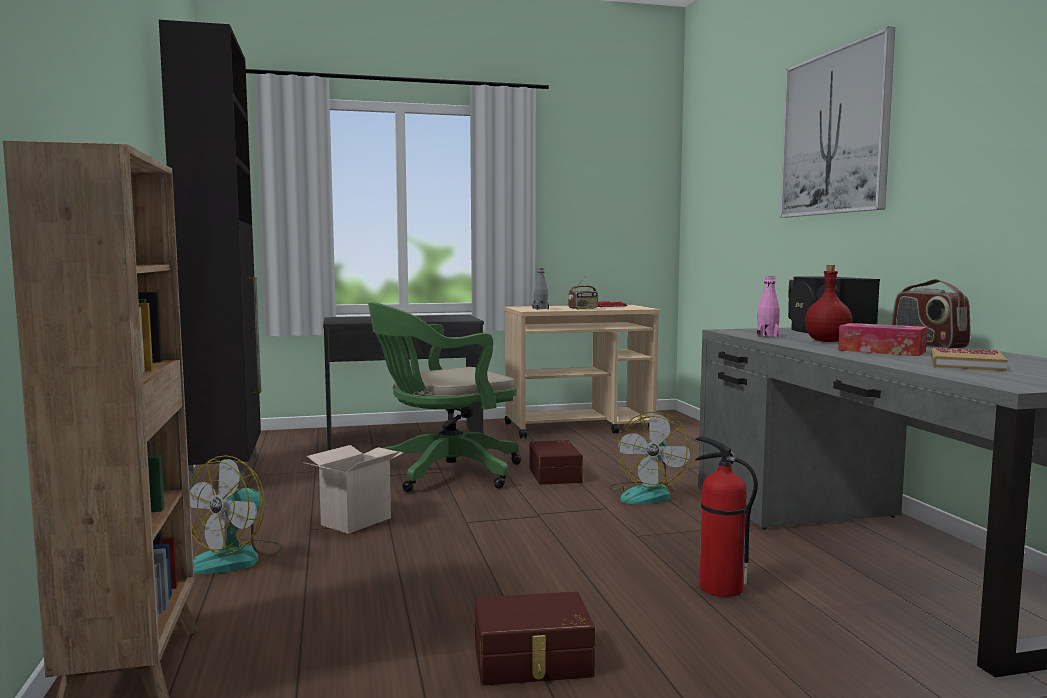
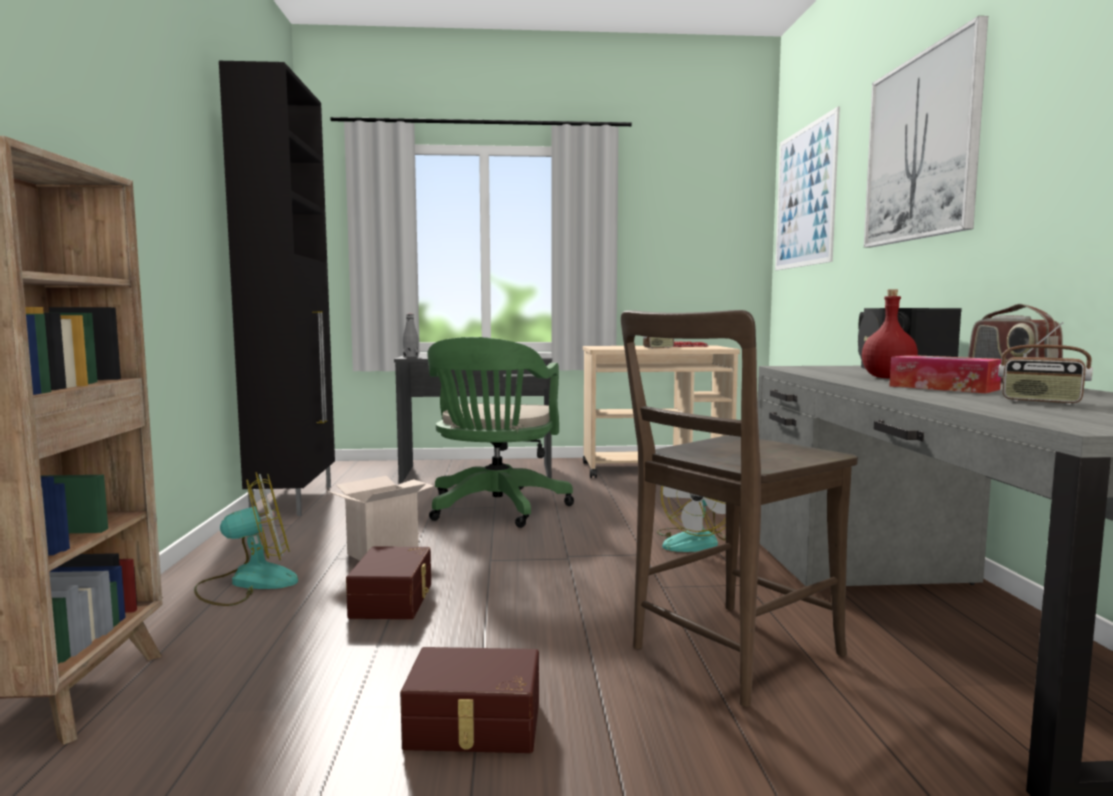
camera: 10 degrees right, 0 degrees up
fan [189,455,282,574] -> fan turned 150 degrees counterclockwise [194,472,298,606]
green office chair [368,302,521,492] -> green office chair turned 60 degrees counterclockwise [427,337,574,528]
brown storage box [529,440,583,485] -> brown storage box moved to [346,546,431,619]
grey bottle [532,268,549,310] -> grey bottle moved to [403,314,419,357]
fire extinguisher [695,436,758,597] -> brown chair [621,310,858,707]
pink bottle [757,276,780,338] -> none
book [931,347,1007,371] -> radio [998,322,1093,405]
none -> picture [775,106,840,270]

